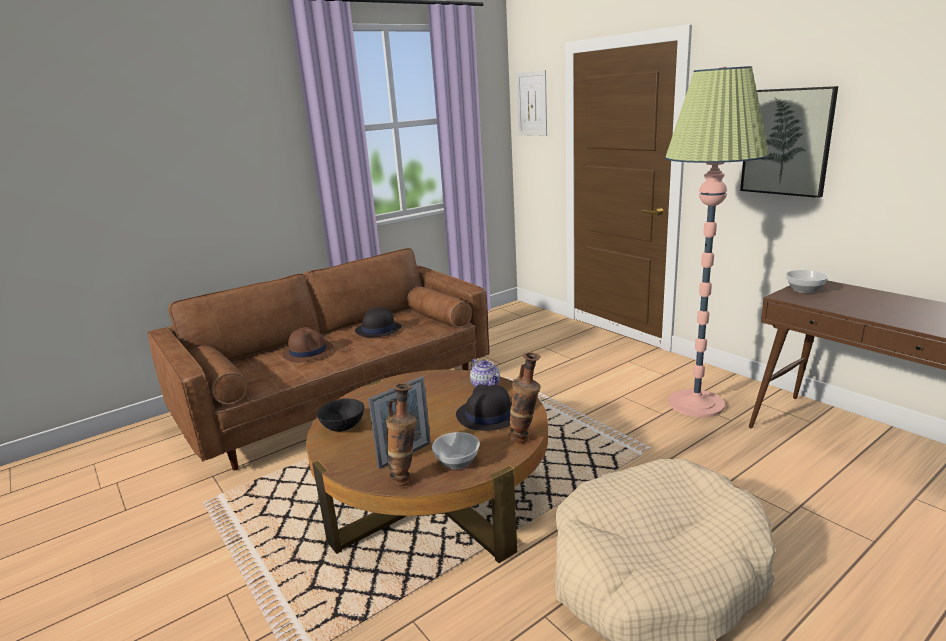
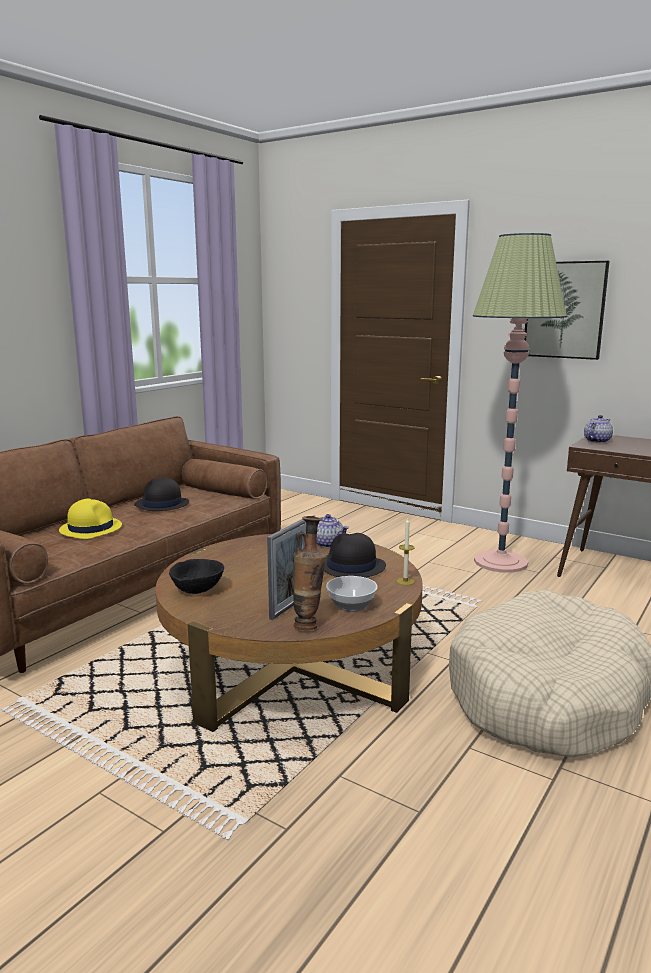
camera: 20 degrees left, 5 degrees down
brown hat [282,327,333,363] -> yellow hat [59,498,122,539]
vase [508,352,541,443] -> candle [397,518,415,585]
picture [517,70,547,136] -> none
bowl [786,270,828,293] -> teapot [584,415,613,443]

